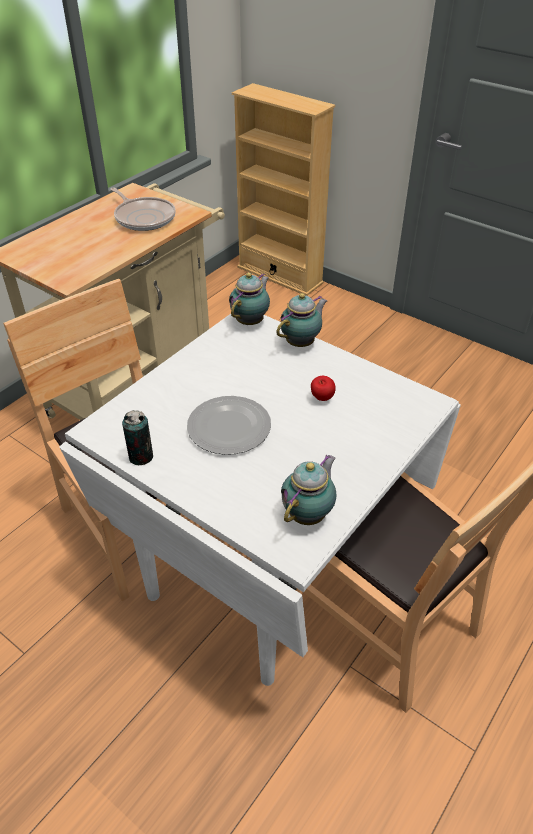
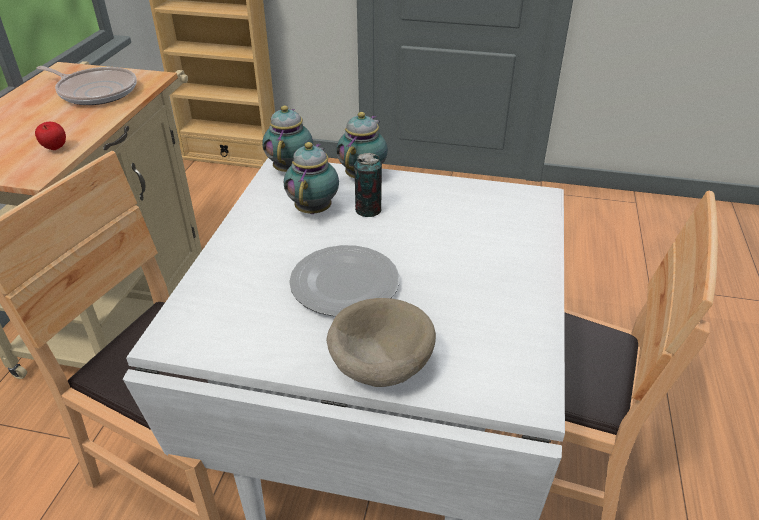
camera: 25 degrees left, 5 degrees down
can [122,410,153,465] -> can moved to [354,153,382,217]
teapot [281,454,336,525] -> teapot moved to [284,142,339,214]
apple [311,376,336,401] -> apple moved to [35,122,66,150]
none -> beige bowl [326,298,436,387]

